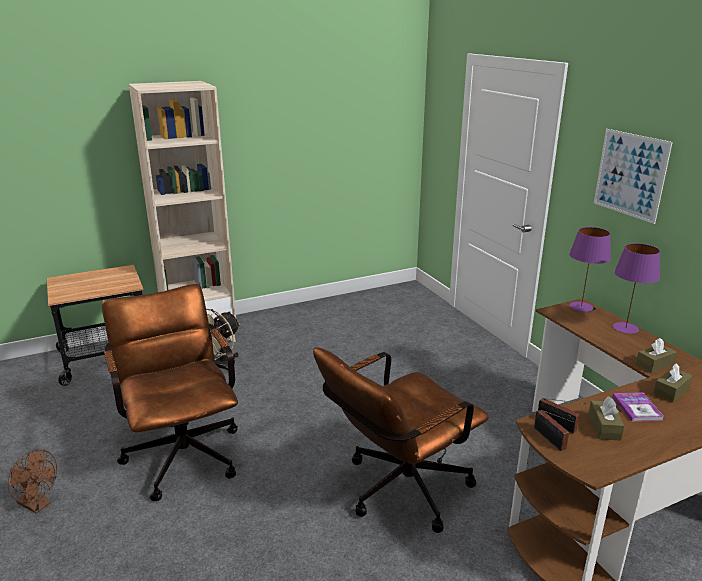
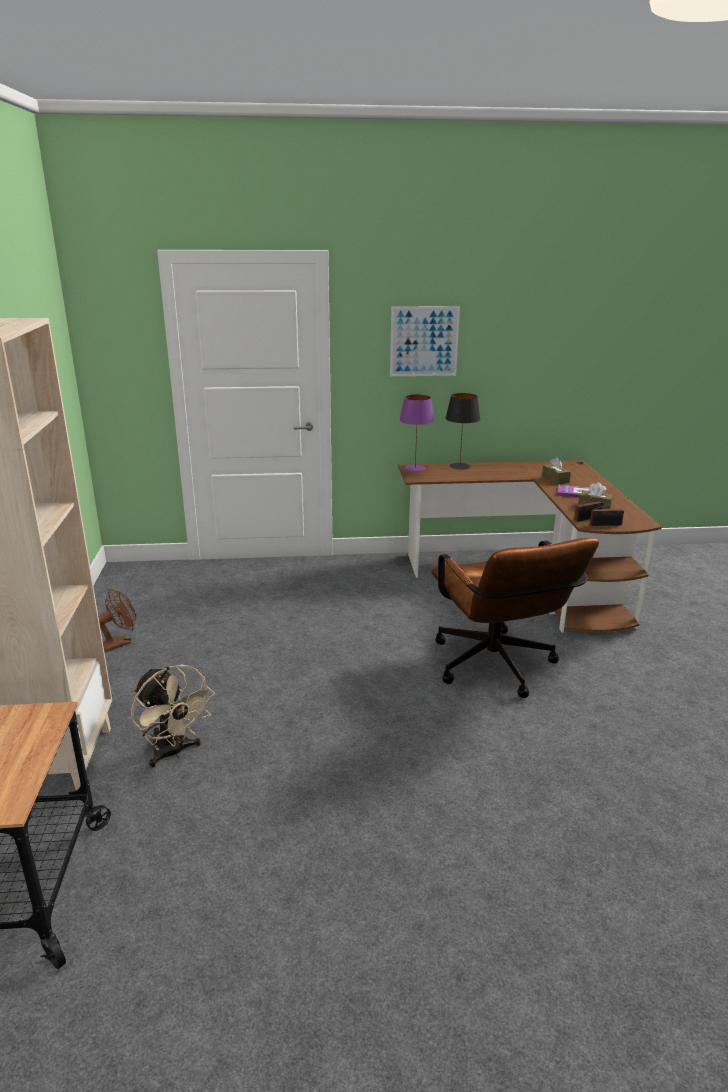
camera: 70 degrees left, 0 degrees up
brown fan [8,449,57,514] -> brown fan moved to [98,589,136,652]
brown office chair [102,284,238,501] -> none
purple table lamp [613,243,660,334] -> black table lamp [445,393,480,469]
brown tissue box [636,338,677,373] -> none

